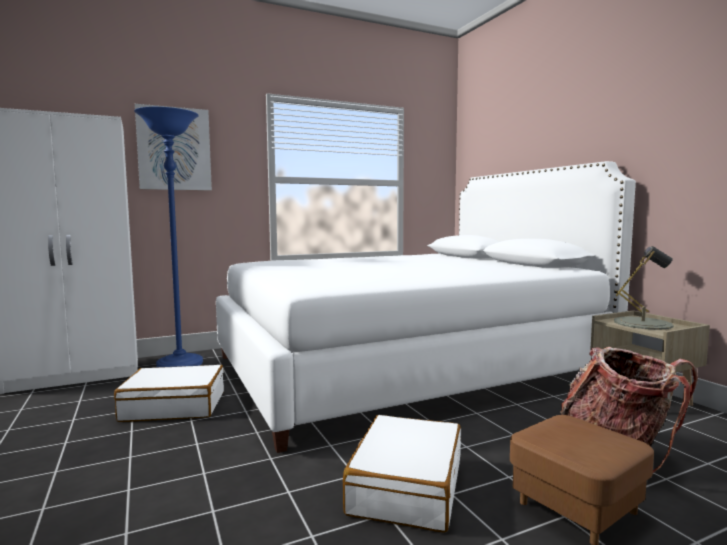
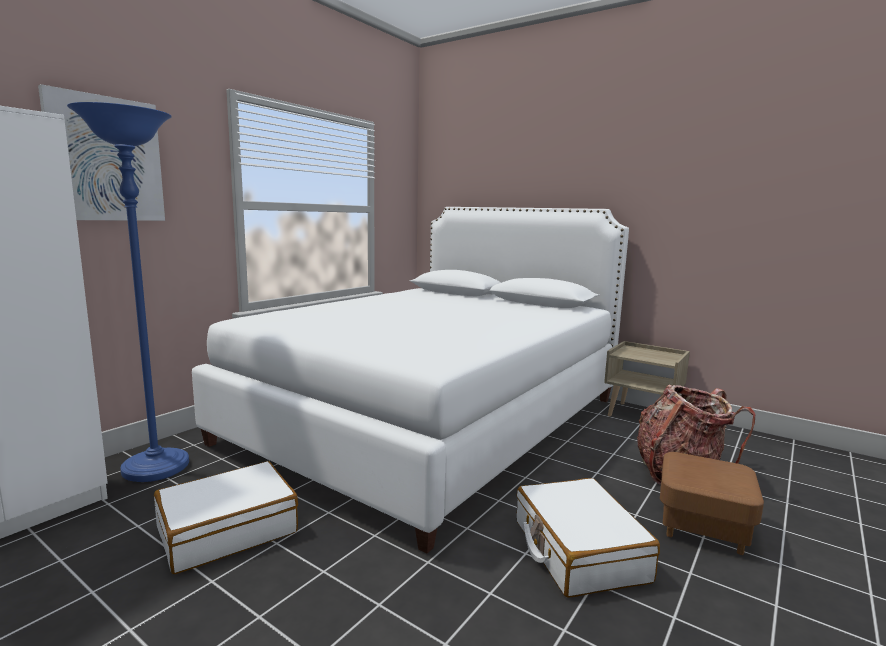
camera: 30 degrees left, 5 degrees up
grey table lamp [614,246,674,330] -> none

